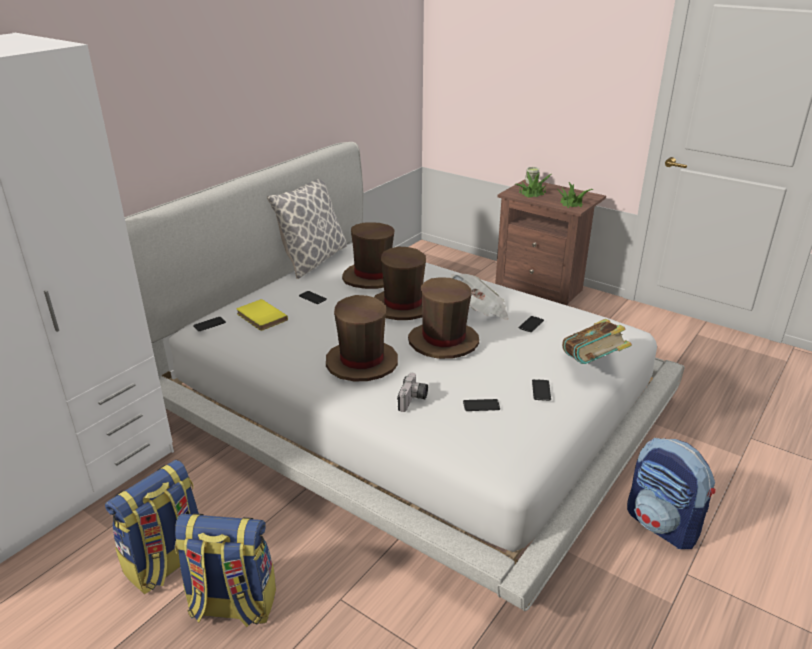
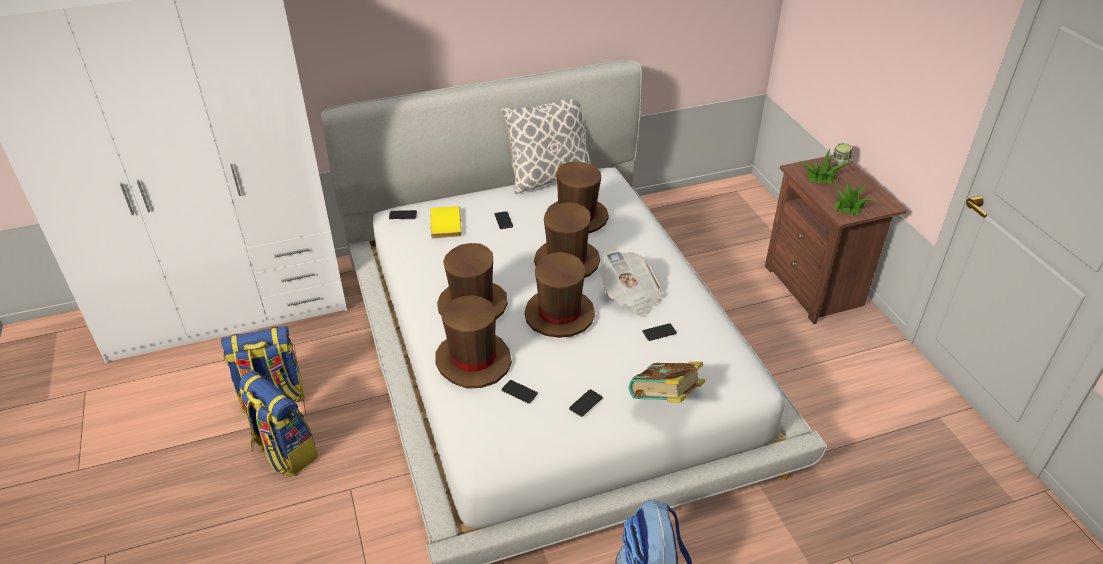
camera: 35 degrees right, 10 degrees up
camera [397,373,428,412] -> brown hat [435,295,512,388]

